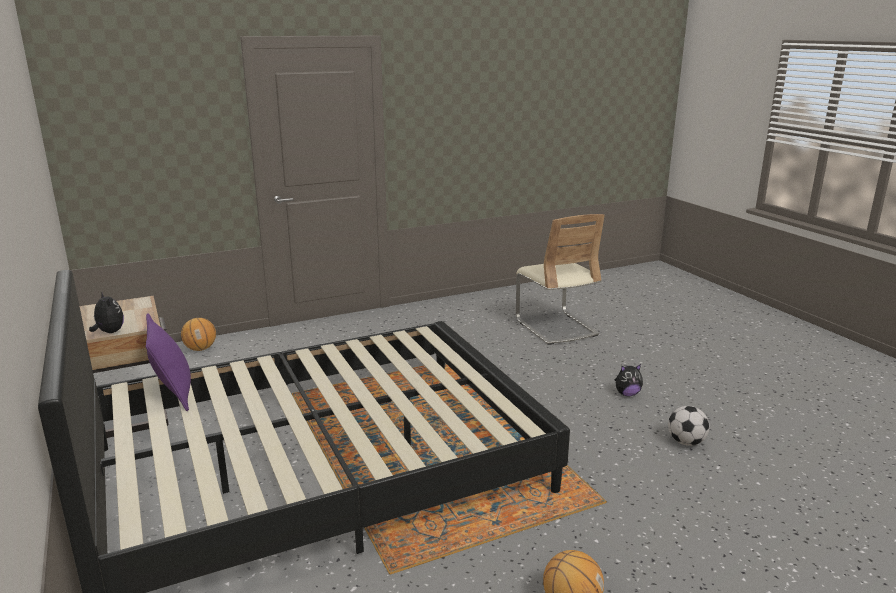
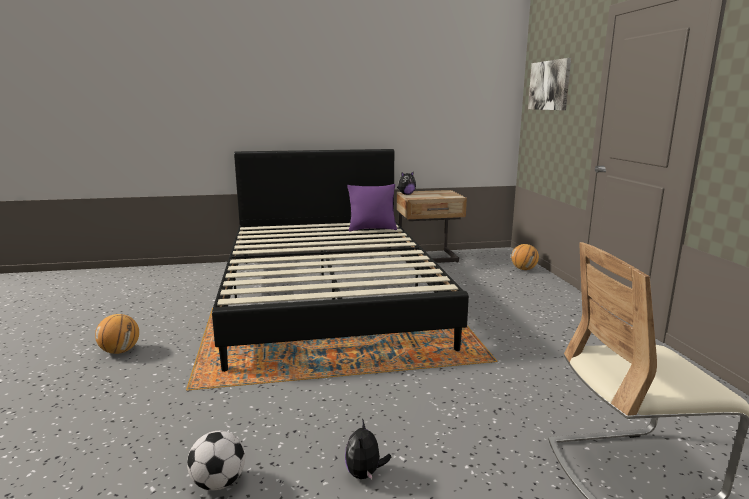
camera: 105 degrees right, 5 degrees down
none -> picture [528,58,571,110]

